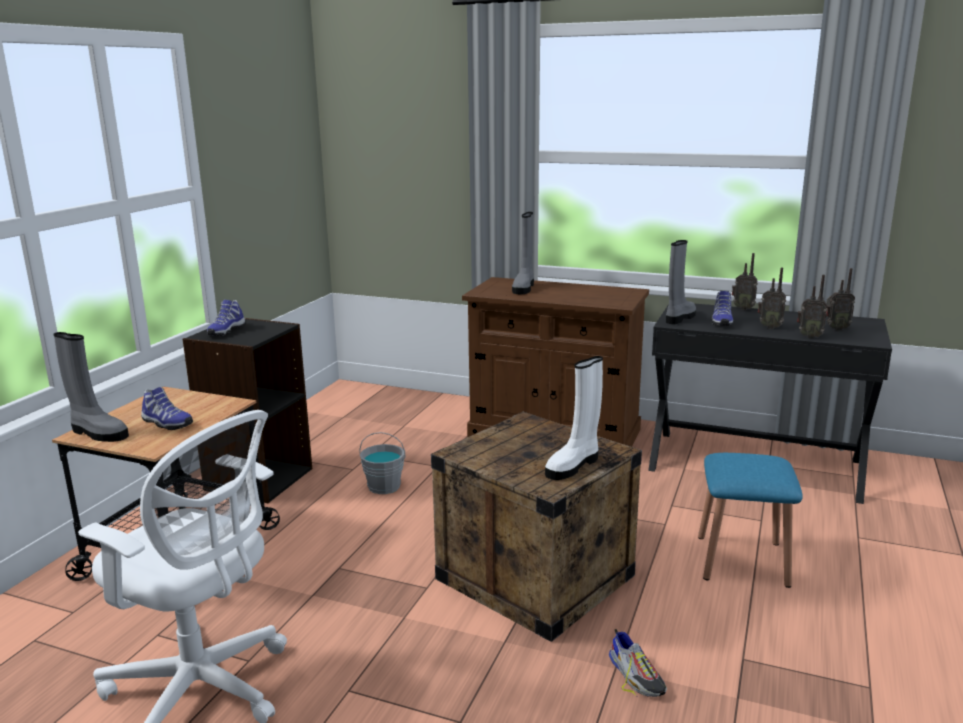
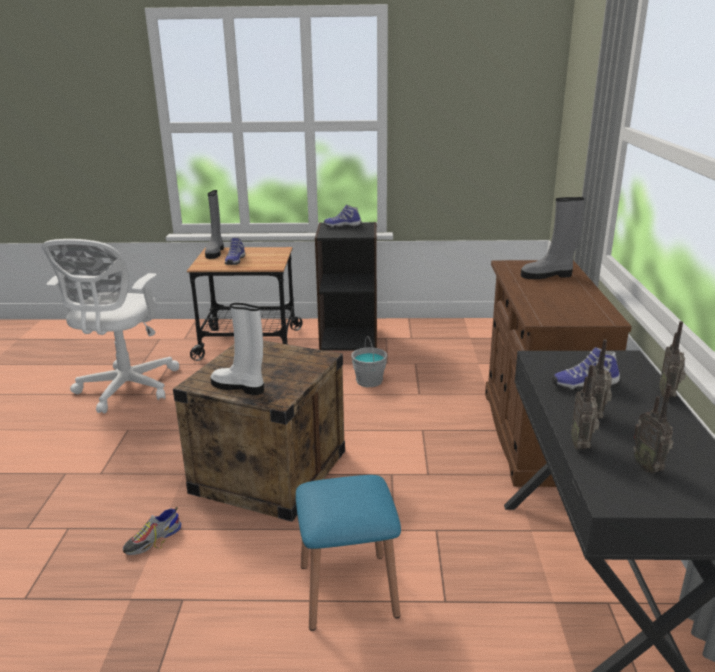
camera: 70 degrees right, 5 degrees up
grey boot [666,240,696,324] -> none

